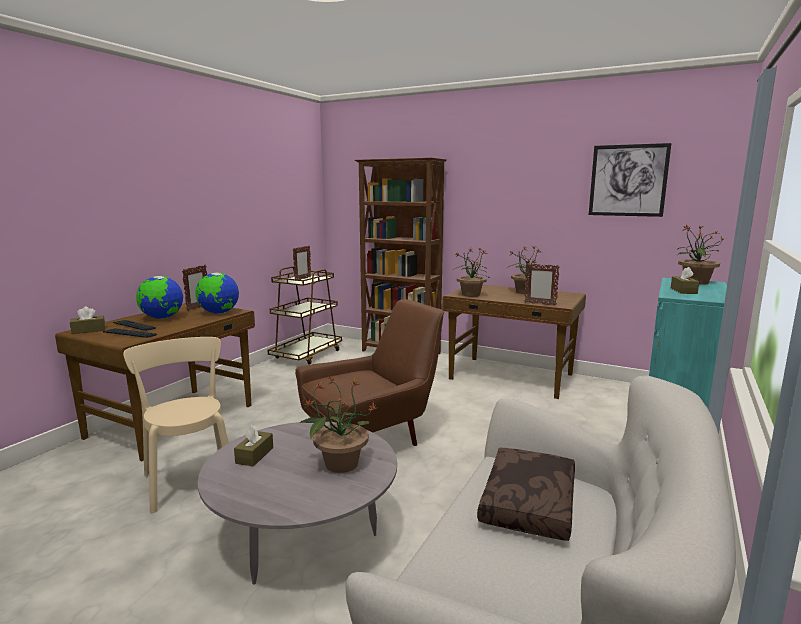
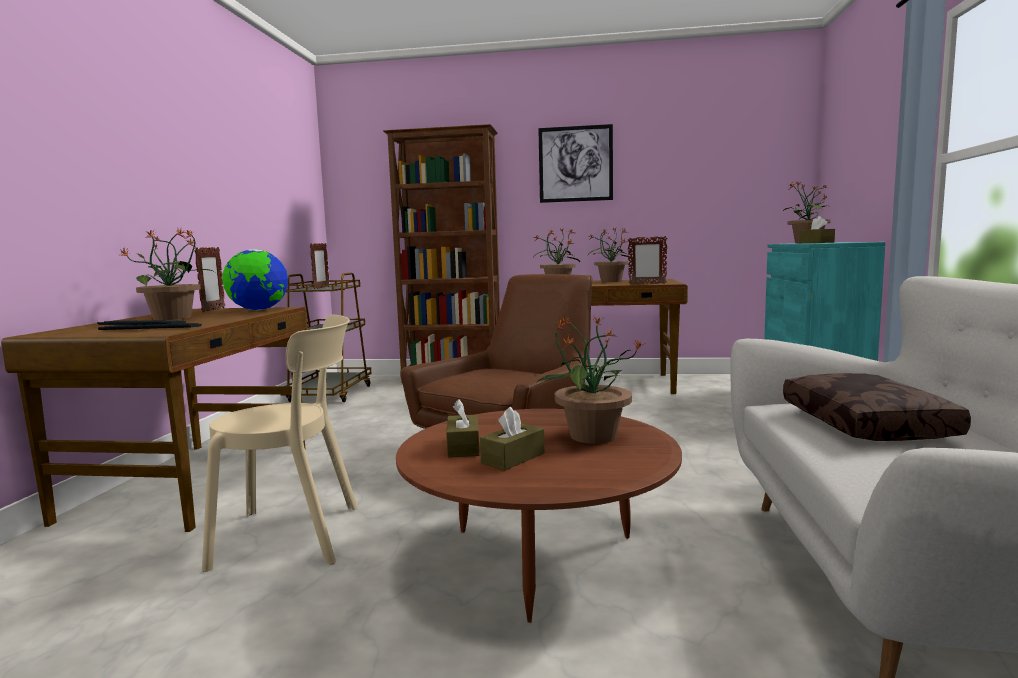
camera: 20 degrees left, 5 degrees down
brown tissue box [70,306,105,334] -> brown tissue box moved to [480,407,545,470]
beige chair [123,337,229,513] -> beige chair turned 135 degrees clockwise [202,315,358,572]
globe [136,276,183,319] -> potted plant [120,229,215,320]
grey coffee table [198,422,397,585] -> brown coffee table [396,409,682,623]
picture [589,143,671,217] -> picture moved to [538,124,613,203]

